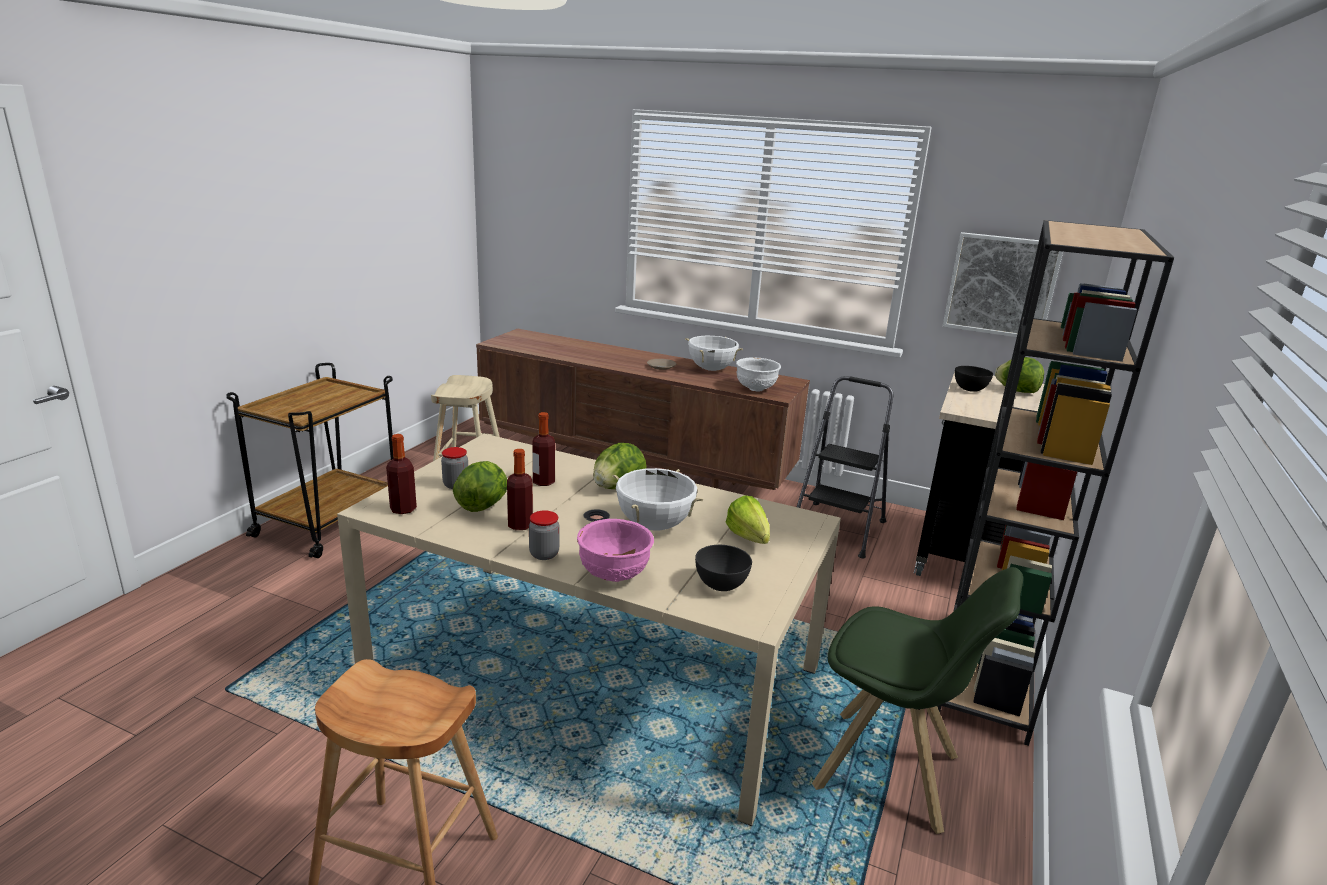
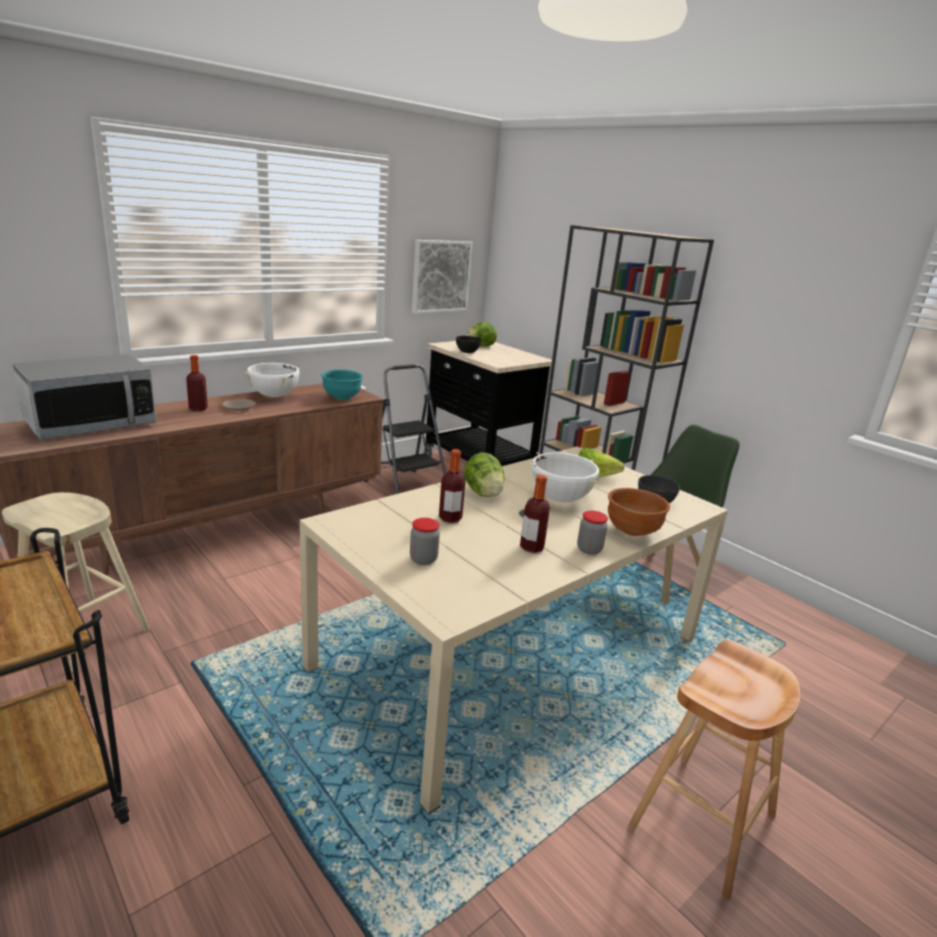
camera: 65 degrees left, 0 degrees up
bottle [386,434,417,514] -> bottle moved to [186,355,208,411]
lettuce [453,461,507,512] -> none
pink bowl [577,519,654,582] -> brown bowl [608,488,670,536]
white bowl [736,358,781,392] -> turquoise bowl [321,369,363,400]
none -> microwave [13,354,157,440]

